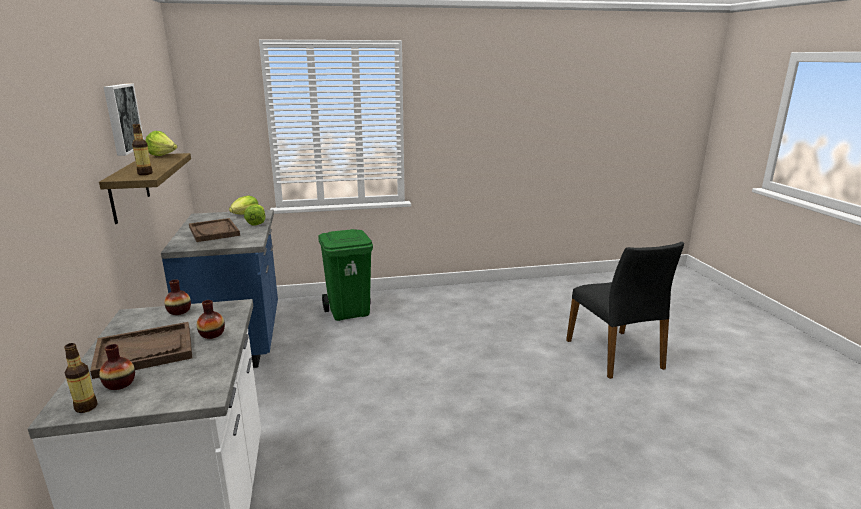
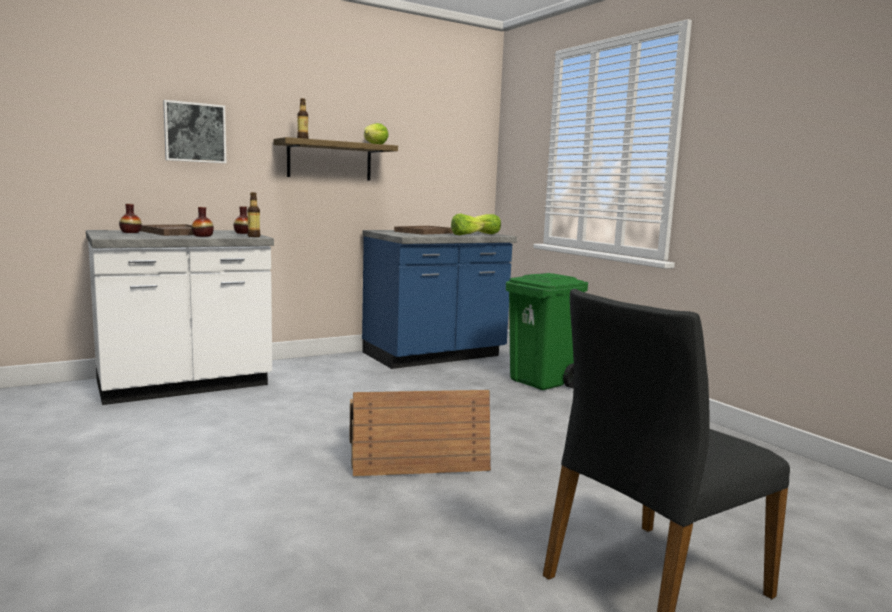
camera: 70 degrees right, 10 degrees down
bottle [64,343,98,413] -> bottle moved to [247,192,260,237]
picture [104,84,144,156] -> picture moved to [163,100,226,163]
none -> crate [349,390,491,476]

